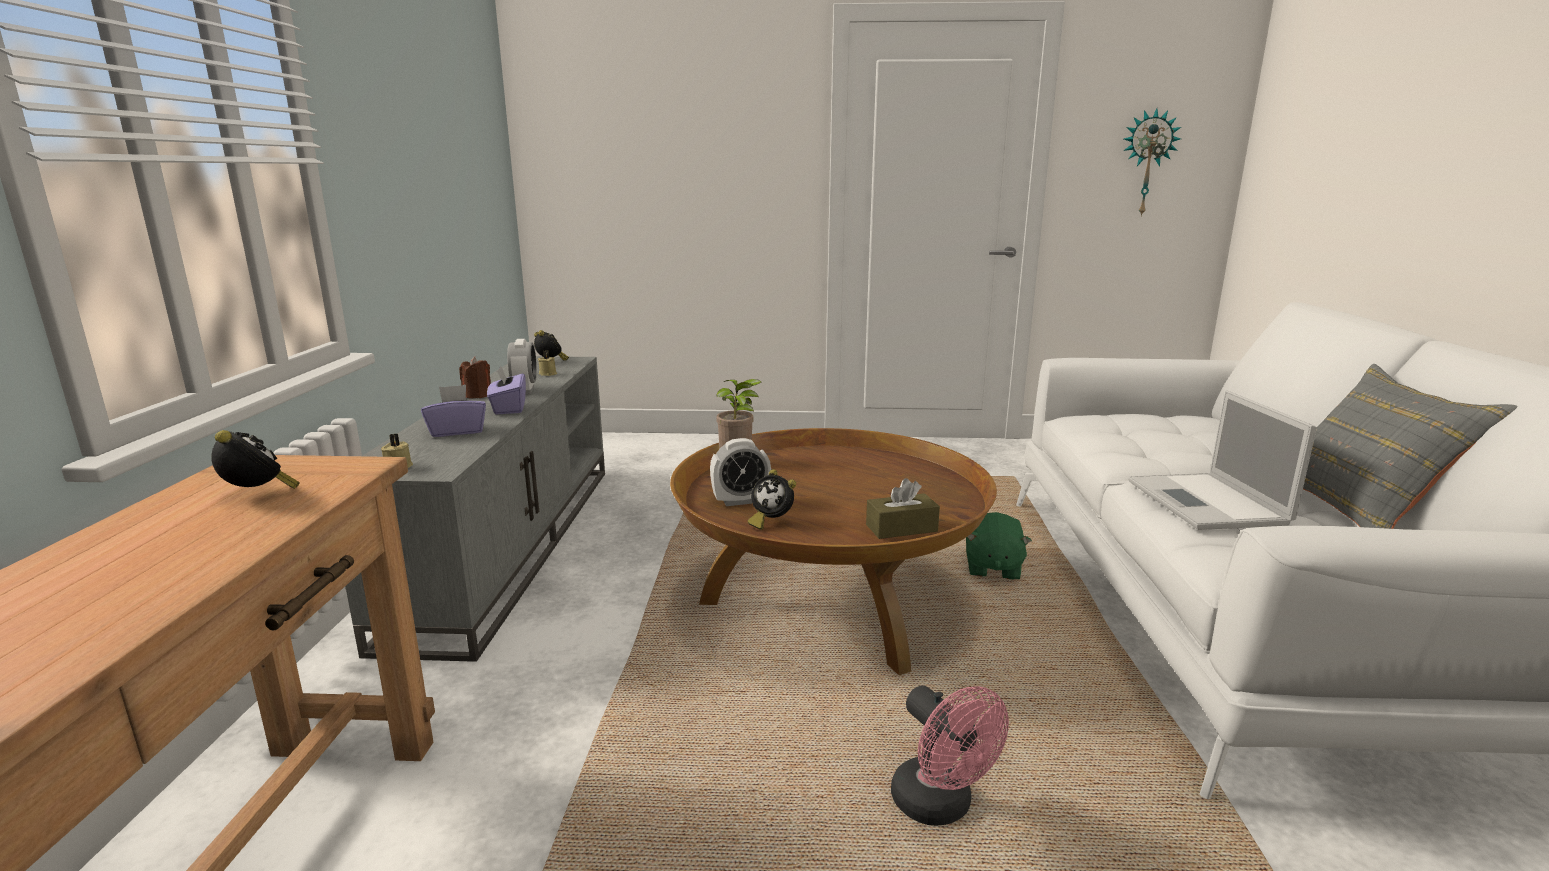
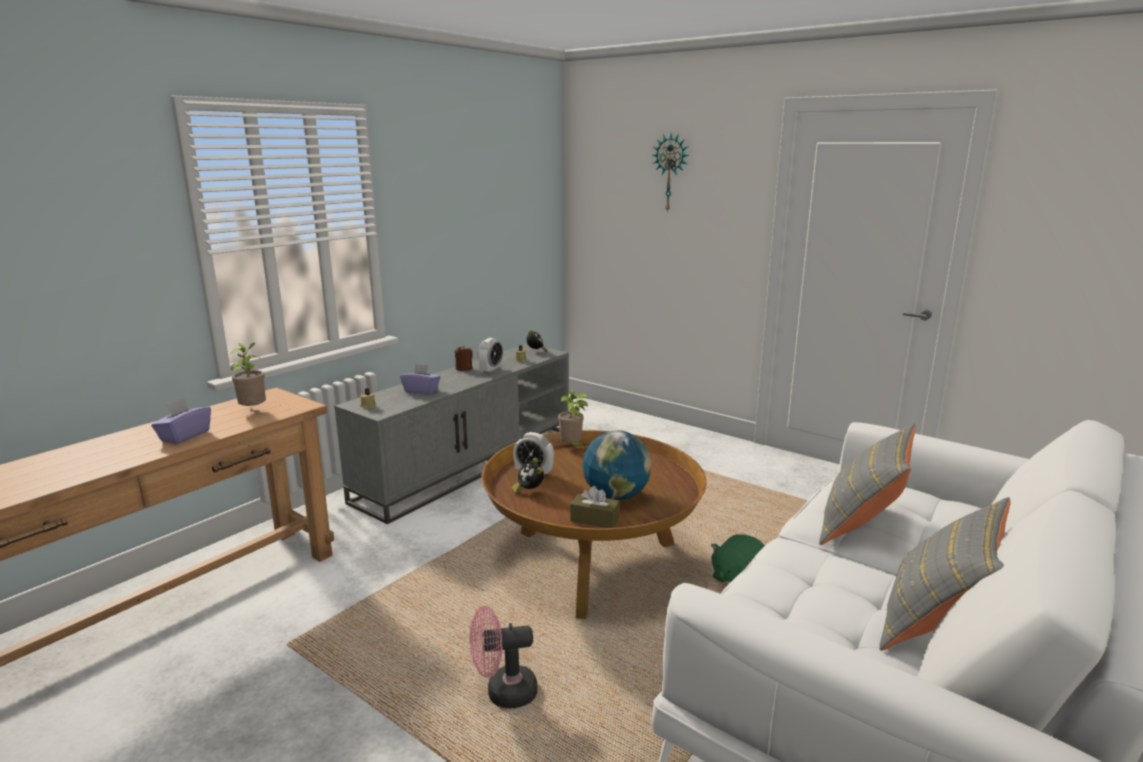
camera: 35 degrees right, 0 degrees up
alarm clock [211,430,300,489] -> potted plant [230,343,266,406]
purple tissue box [487,366,526,415] -> purple tissue box moved to [151,398,211,444]
pink fan [891,685,1009,826] -> pink fan turned 75 degrees clockwise [469,606,538,708]
wall clock [1124,108,1181,217] -> wall clock moved to [652,133,689,213]
laptop [1128,390,1317,530] -> none
none -> globe [582,430,652,500]
none -> grey pillow [819,424,916,545]

